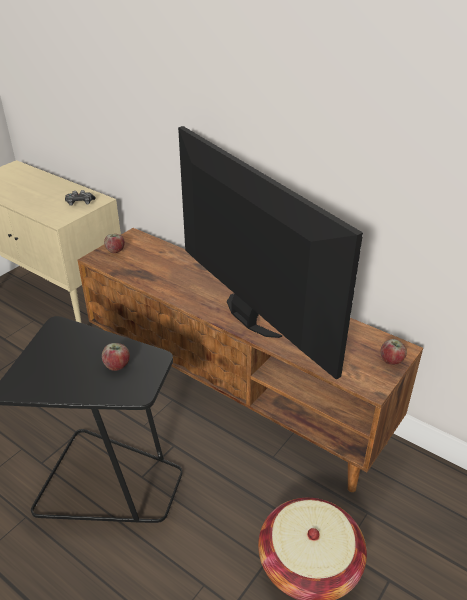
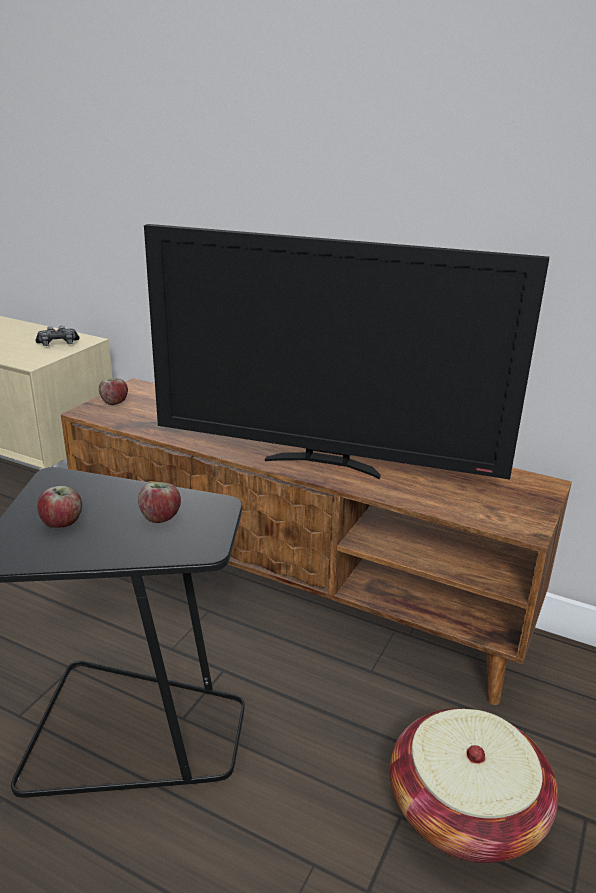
camera: 10 degrees left, 10 degrees down
television [178,126,363,380] -> television turned 150 degrees clockwise [144,224,549,479]
apple [380,339,407,365] -> apple moved to [37,486,82,528]

